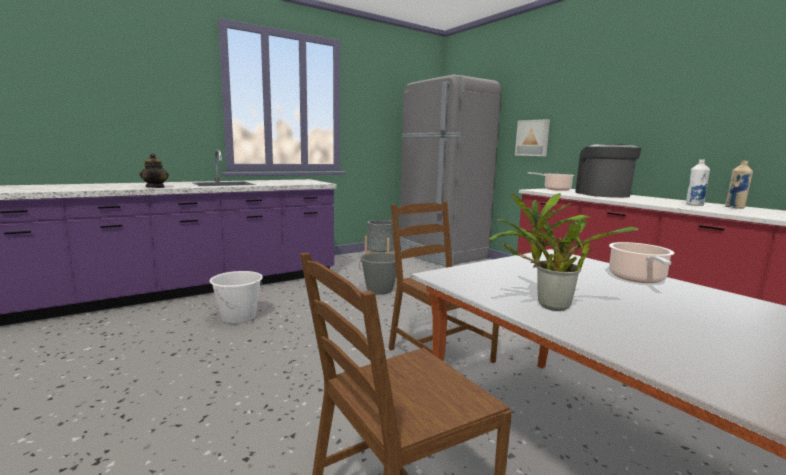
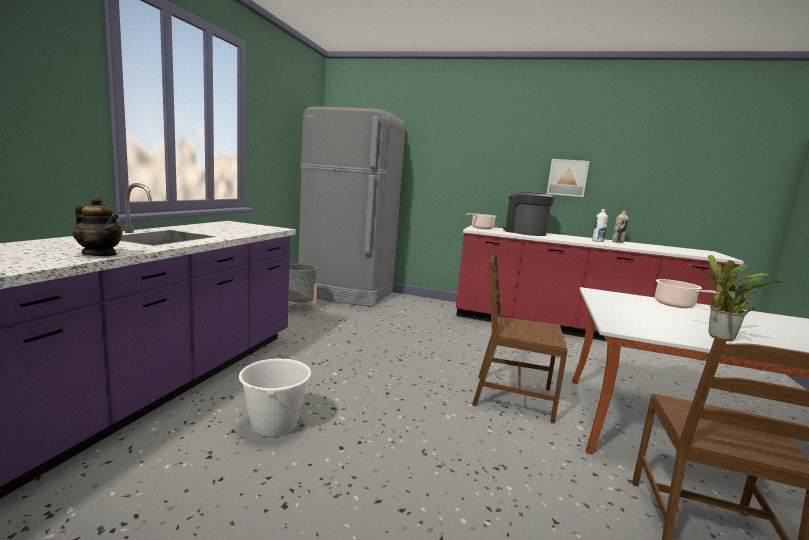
camera: 40 degrees left, 0 degrees up
grey bucket [359,252,396,294] -> none
picture [515,119,550,156] -> picture moved to [547,159,590,197]

